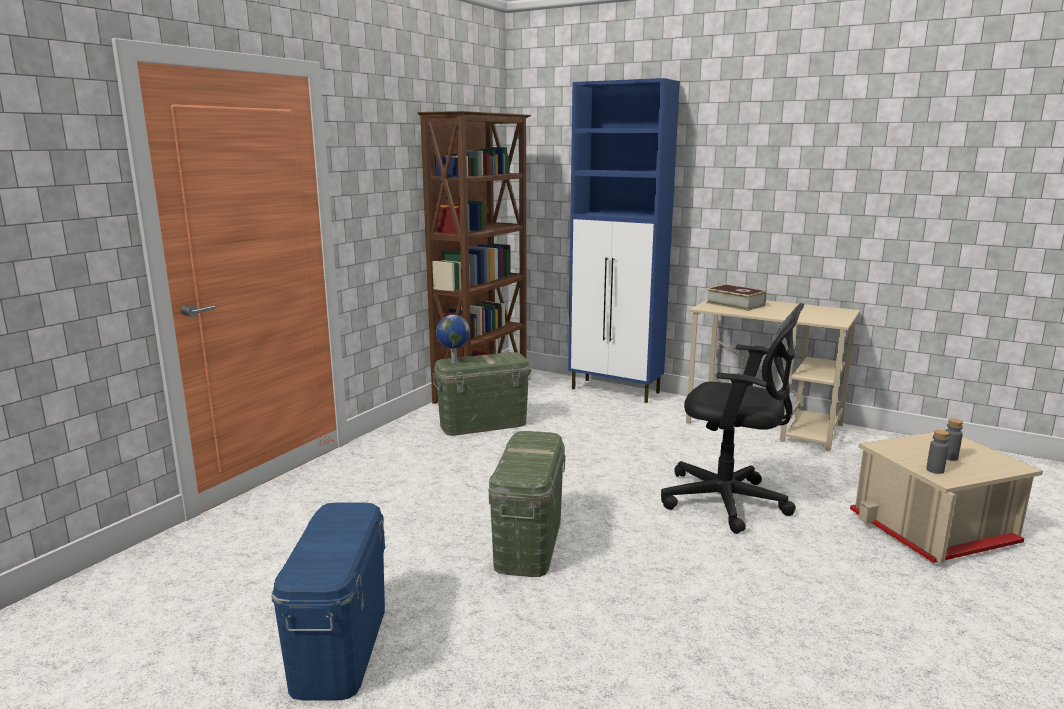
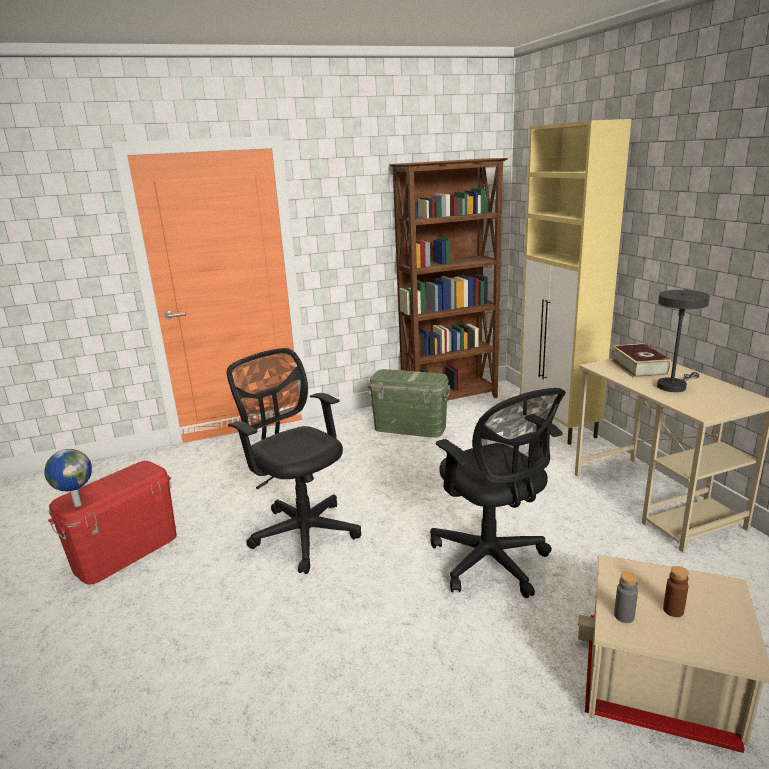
camera: 40 degrees right, 5 degrees up
blue storage box [271,502,385,701] -> red storage box [48,461,177,585]
globe [436,315,470,364] -> globe moved to [44,449,92,507]
green storage box [488,431,565,577] -> black office chair [227,348,361,574]
blue cabinet [568,78,680,403] -> beige cabinet [520,119,631,445]
grey bottle [945,418,963,461] -> brown bottle [663,566,689,617]
none -> grey table lamp [657,290,710,392]

